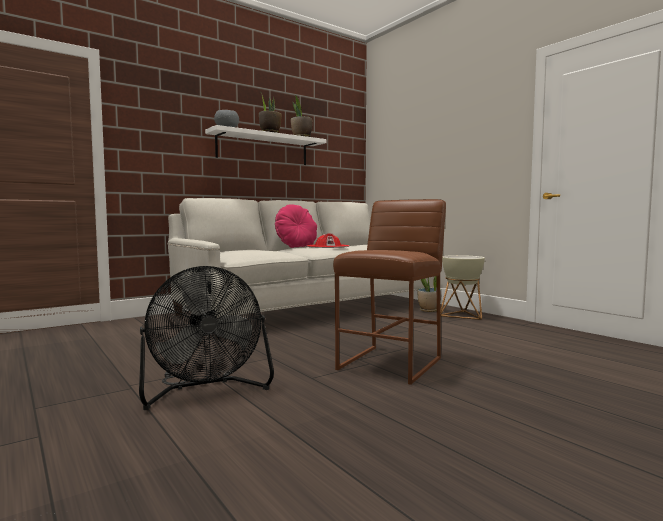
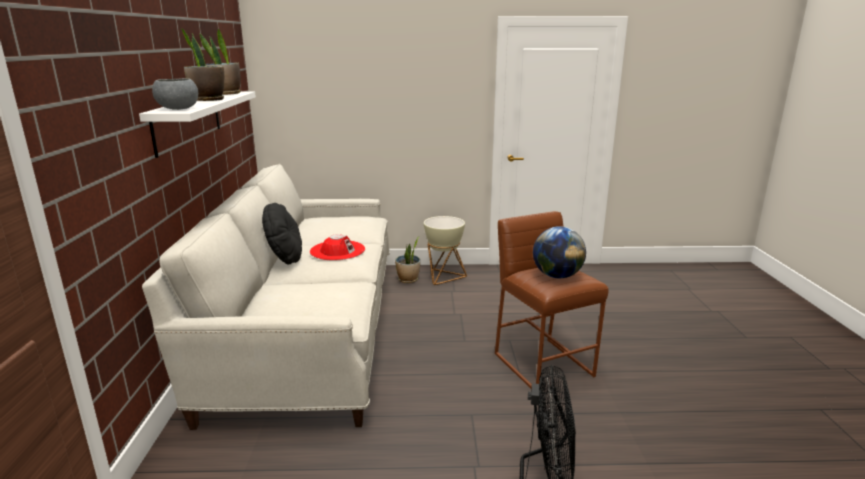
camera: 55 degrees left, 15 degrees up
pink pillow [275,204,317,248] -> black pillow [262,203,302,265]
none -> globe [533,226,586,278]

